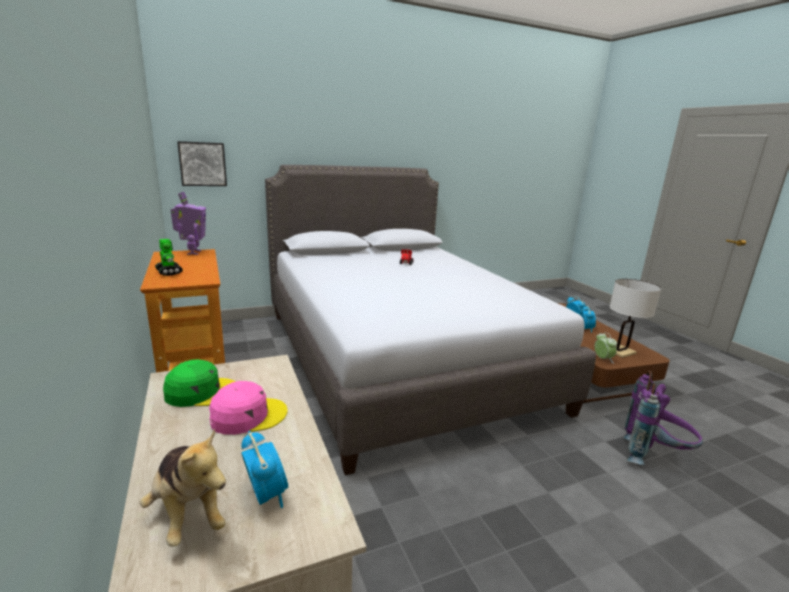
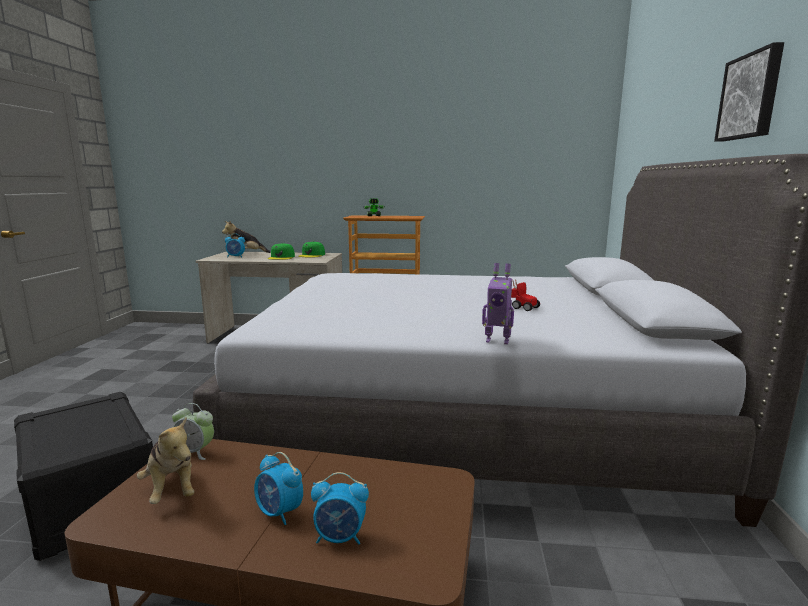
camera: 120 degrees right, 5 degrees down
toy robot [170,192,206,255] -> toy robot moved to [482,263,514,344]
picture [177,141,227,186] -> picture moved to [714,42,784,142]
pink cap [209,381,288,435] -> green cap [268,243,295,260]
white table lamp [610,279,661,358] -> plush toy [137,417,195,504]
purple backpack [623,371,703,465] -> black storage box [14,392,153,561]

